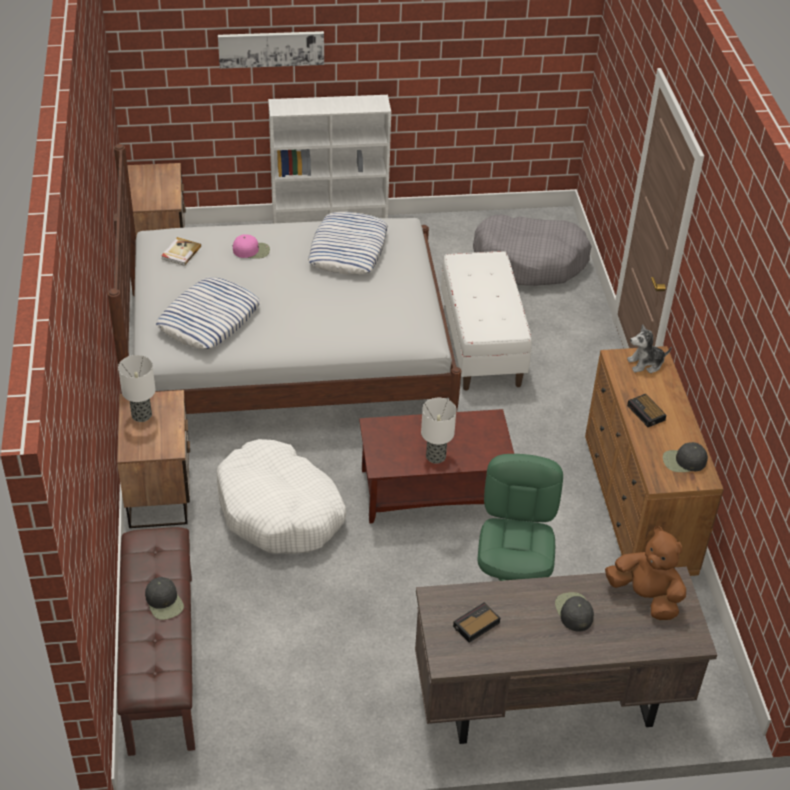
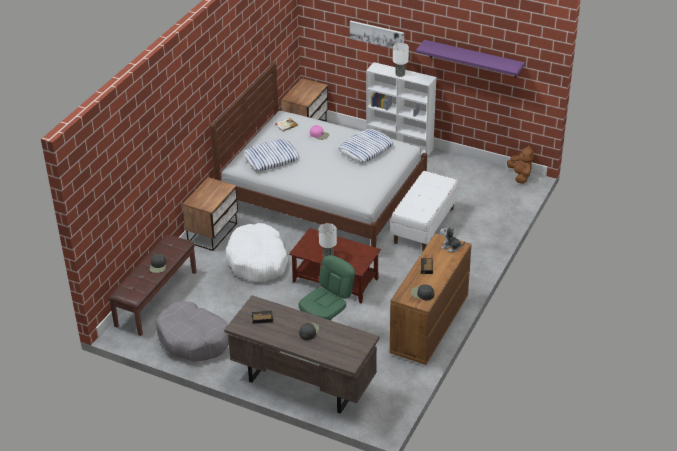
camera: 35 degrees right, 5 degrees down
table lamp [118,355,155,422] -> table lamp moved to [393,43,409,77]
grey dog bed [473,215,592,286] -> grey dog bed moved to [155,301,229,362]
brown plush toy [605,526,686,620] -> brown plush toy moved to [507,145,534,184]
none -> purple shelf [416,40,525,77]

